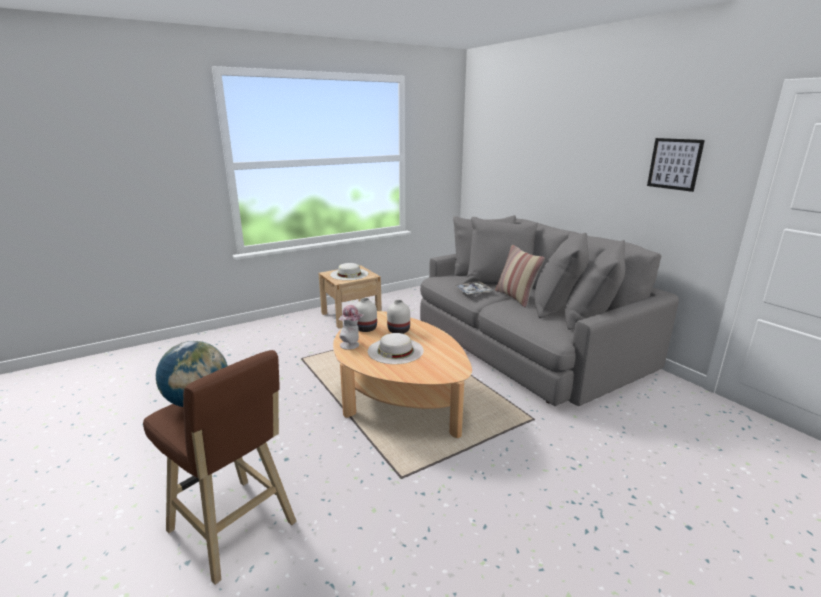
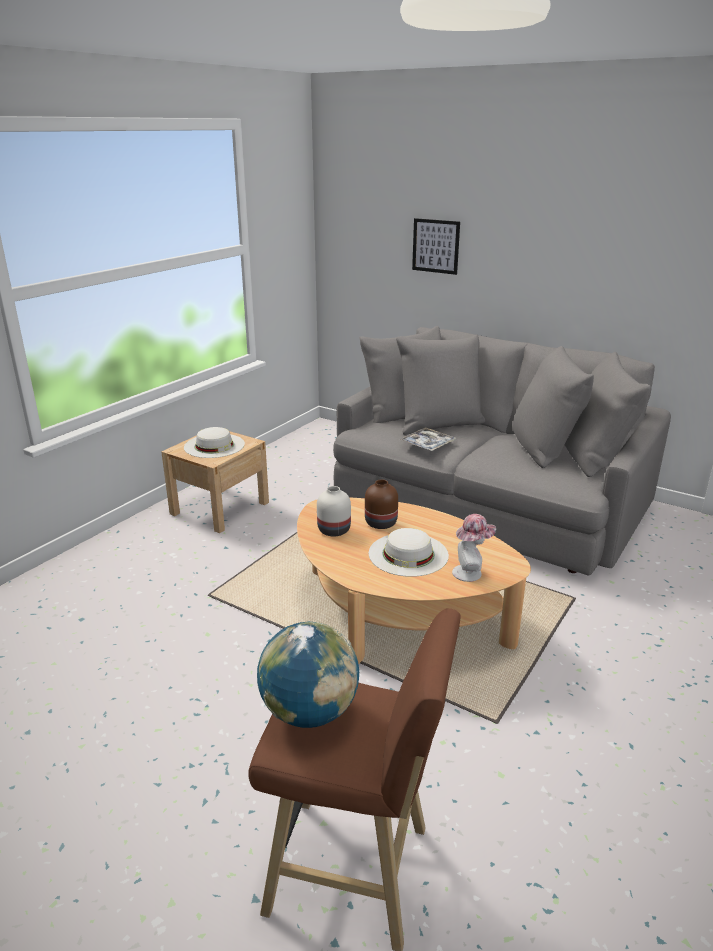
camera: 25 degrees left, 5 degrees up
hat [339,305,363,350] -> hat moved to [452,514,496,582]
white vase [387,300,410,334] -> brown vase [365,479,398,529]
pillow [495,245,545,308] -> none
picture [647,138,705,192] -> picture moved to [412,218,460,275]

